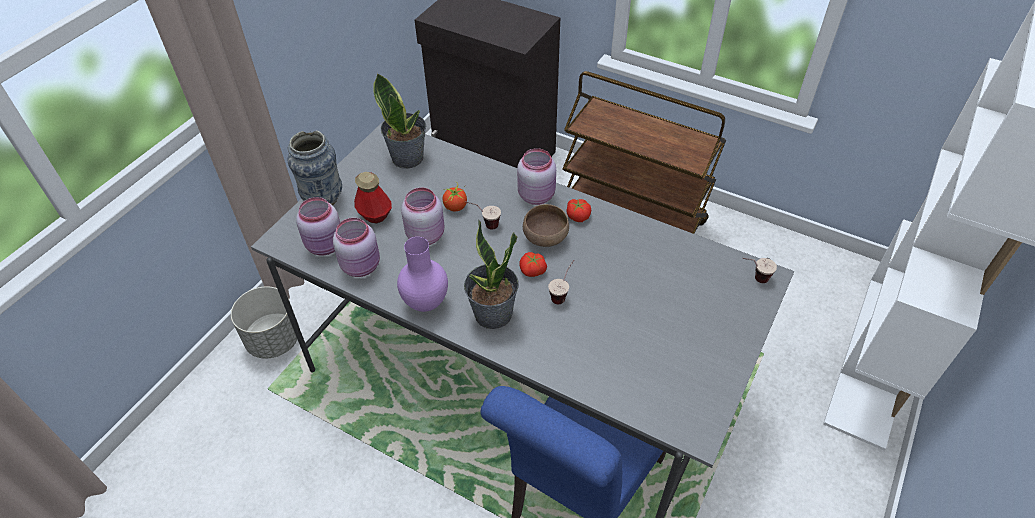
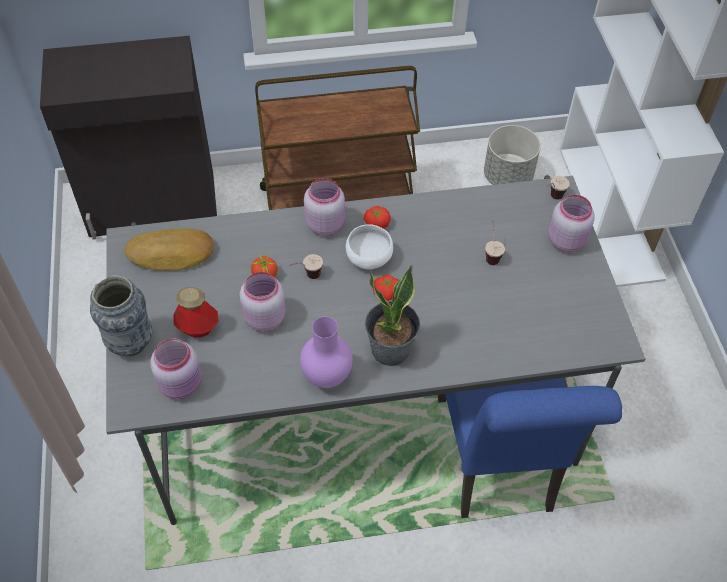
camera: 40 degrees left, 5 degrees up
grey planter [231,286,299,359] -> grey planter moved to [484,125,541,185]
pink jar [333,218,380,277] -> pink jar moved to [548,195,595,252]
potted plant [373,73,426,169] -> bread [125,229,214,271]
brown bowl [523,204,569,247] -> white bowl [345,224,393,269]
cup [548,260,574,304] -> cup moved to [485,220,505,265]

